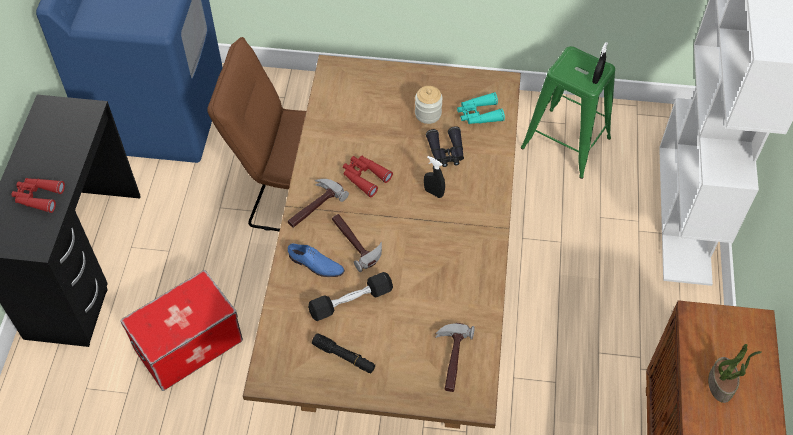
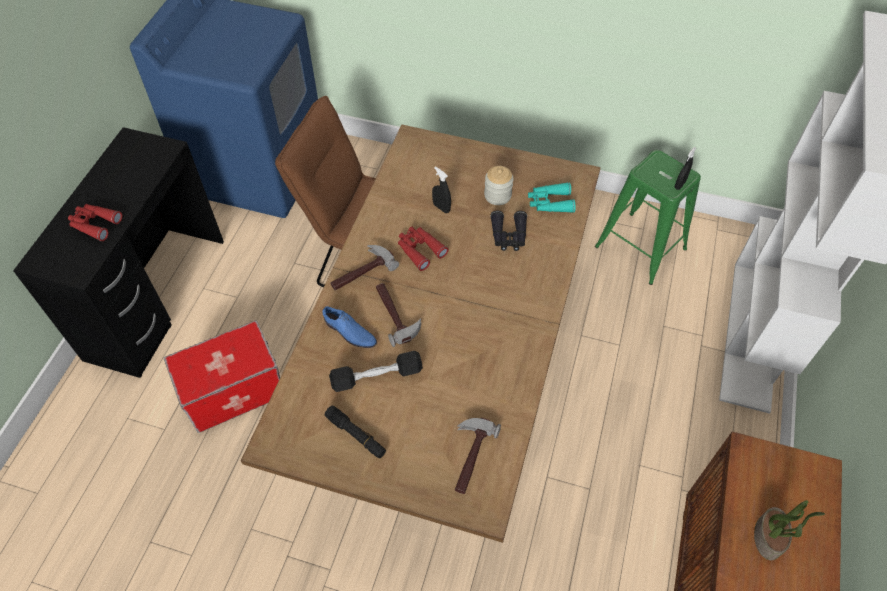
camera: 10 degrees right, 0 degrees up
black spray bottle [424,156,445,198] -> black spray bottle moved to [432,166,451,213]

